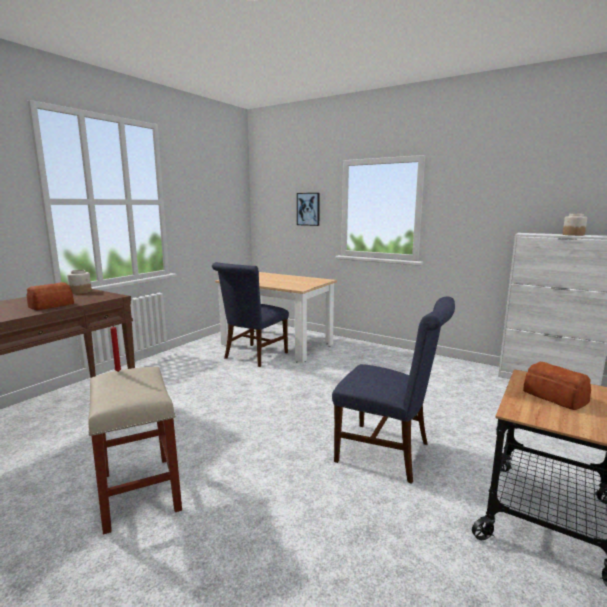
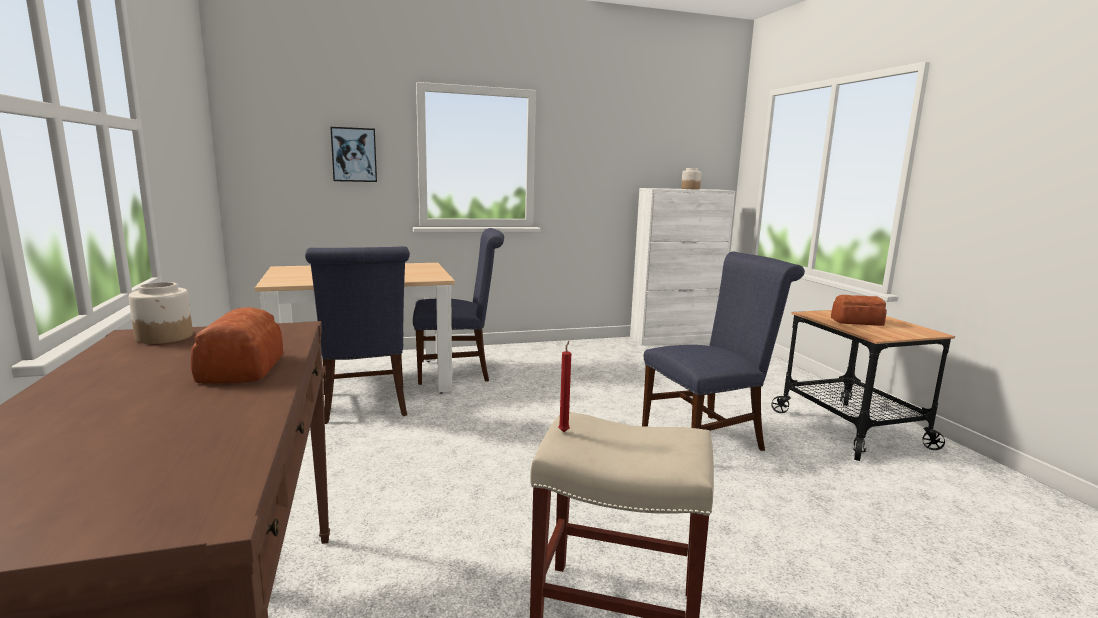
camera: 50 degrees left, 0 degrees up
none -> blue chair [413,228,504,385]

